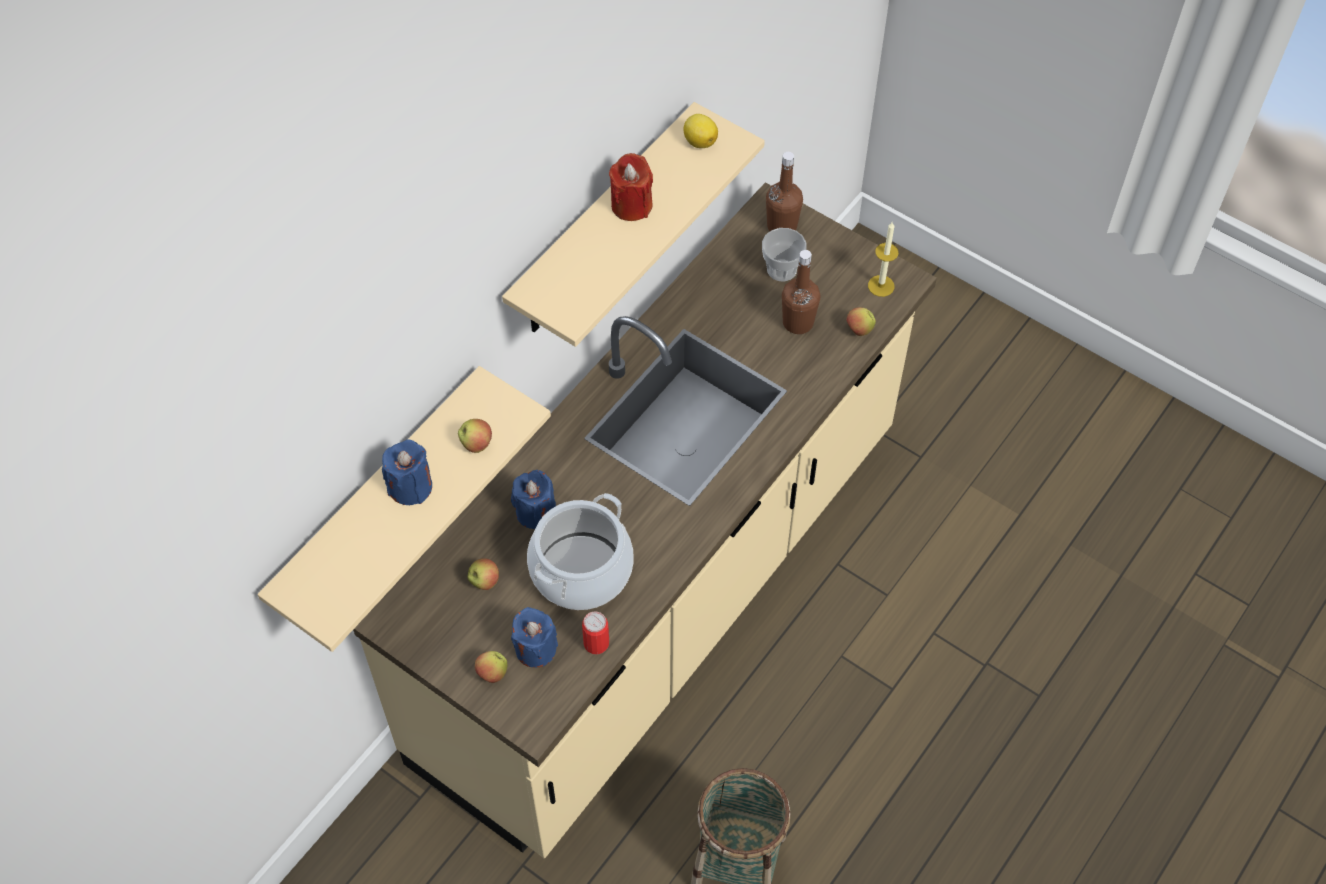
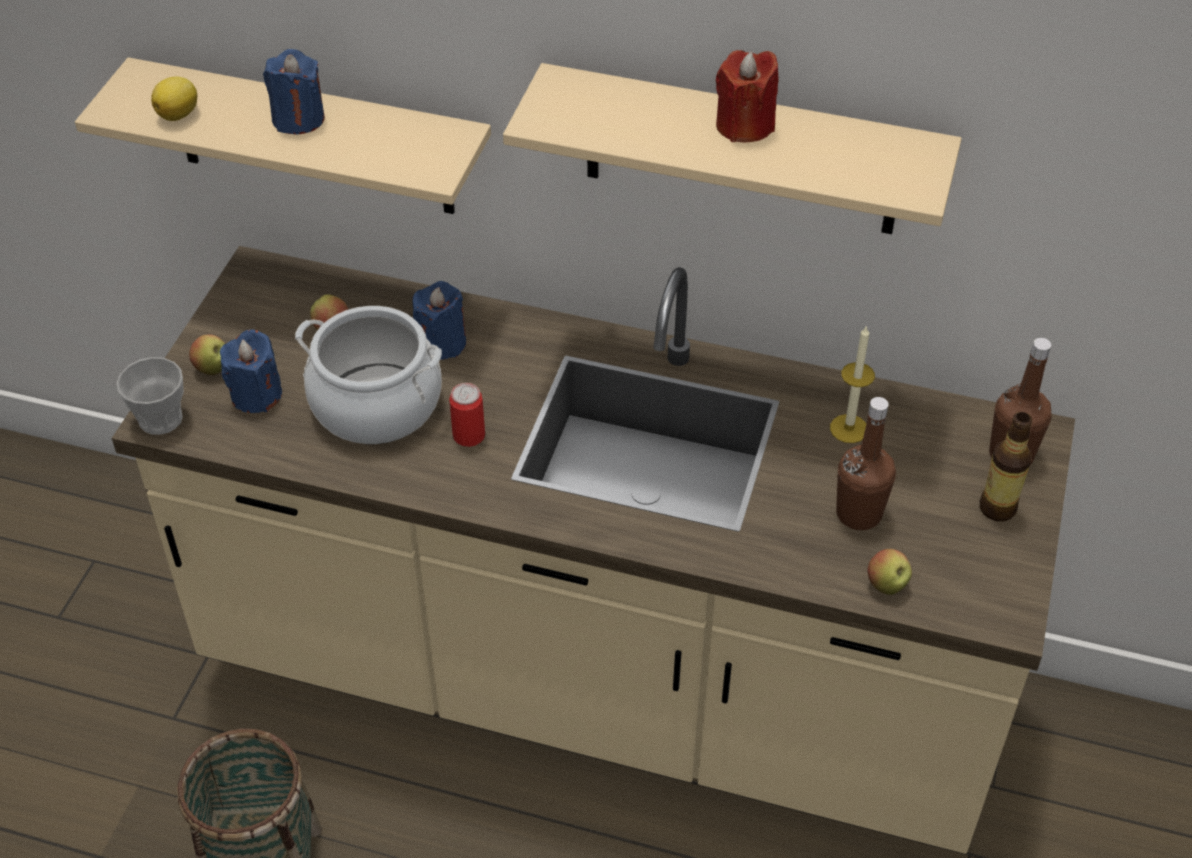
camera: 70 degrees right, 10 degrees down
apple [458,419,492,453] -> none
can [582,612,609,655] -> can moved to [449,383,485,447]
lemon [683,114,718,148] -> lemon moved to [151,76,197,121]
cup [762,228,807,281] -> cup moved to [117,357,184,435]
candle [868,222,899,297] -> candle moved to [830,325,875,443]
none -> bottle [980,412,1033,521]

